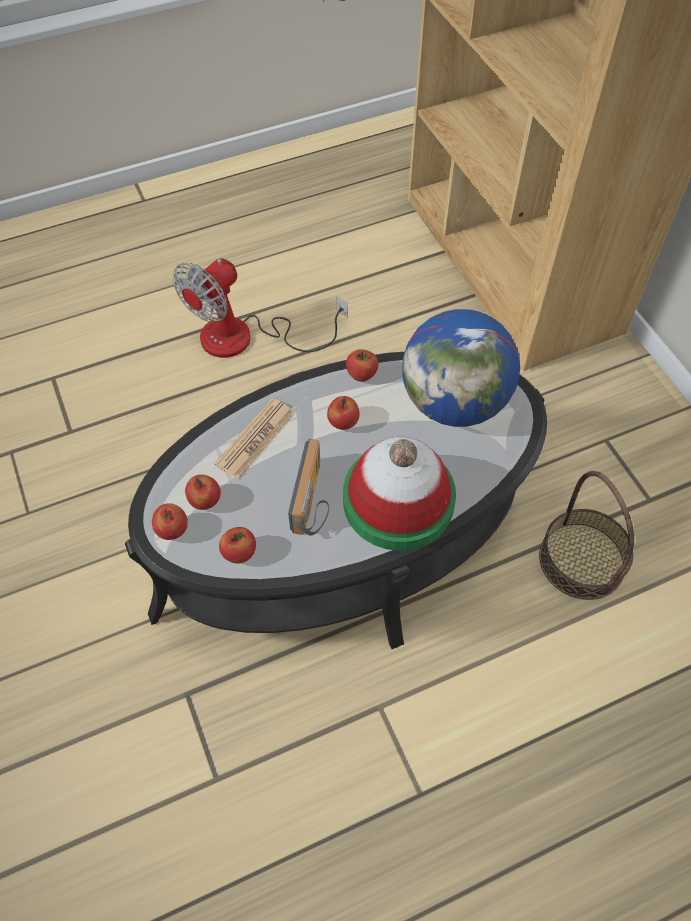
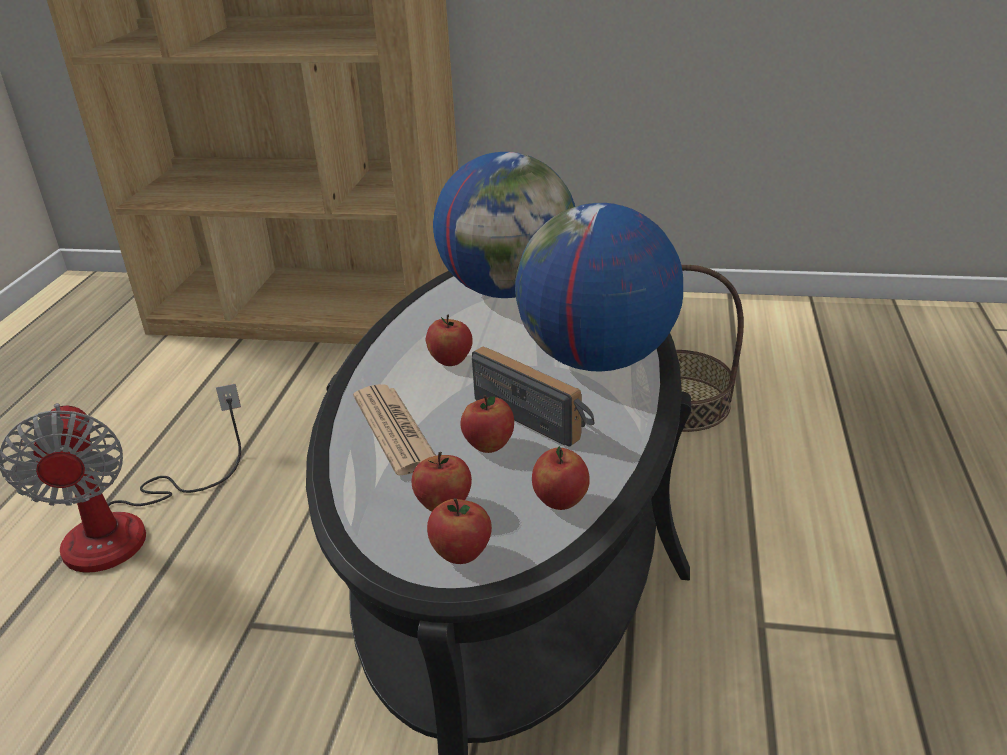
camera: 55 degrees left, 25 degrees down
hat [343,437,456,550] -> globe [515,203,683,372]
apple [346,349,378,382] -> apple moved to [461,395,514,453]

